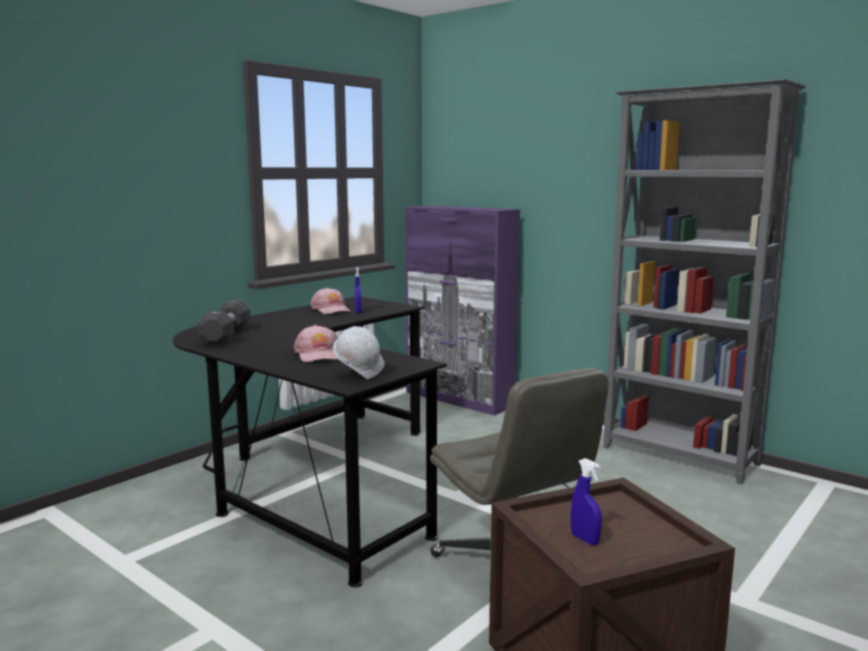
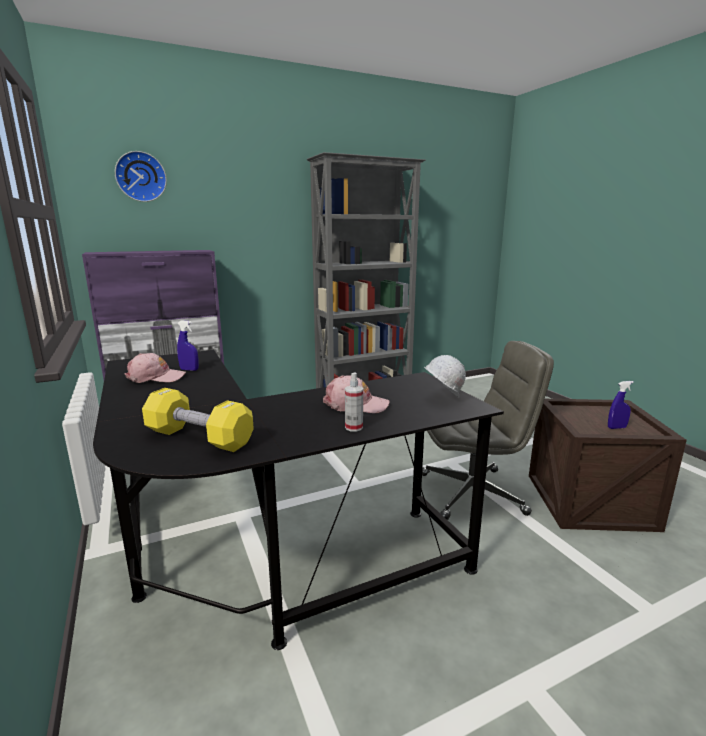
camera: 65 degrees left, 5 degrees up
black dumbbell [197,300,251,345] -> yellow dumbbell [142,388,254,452]
none -> wall clock [115,151,167,202]
none -> spray bottle [345,372,363,431]

